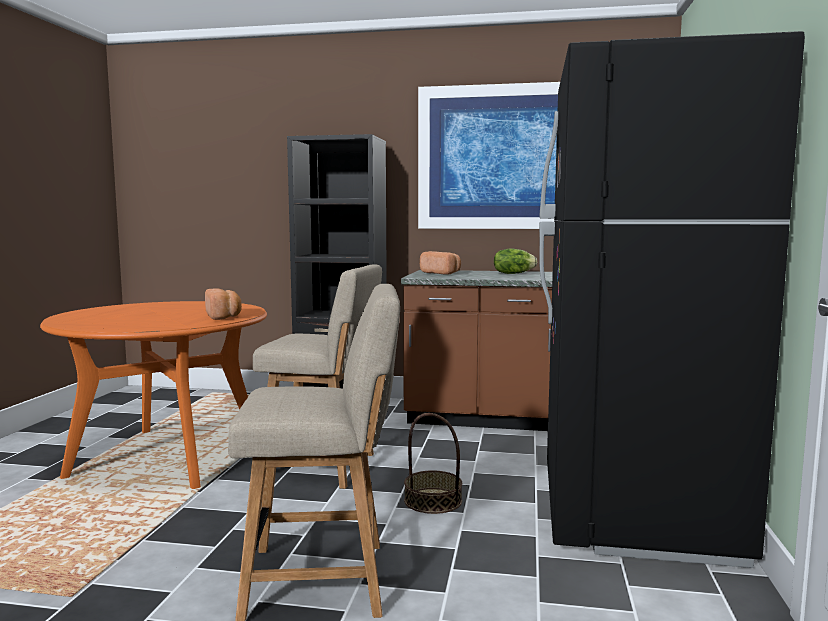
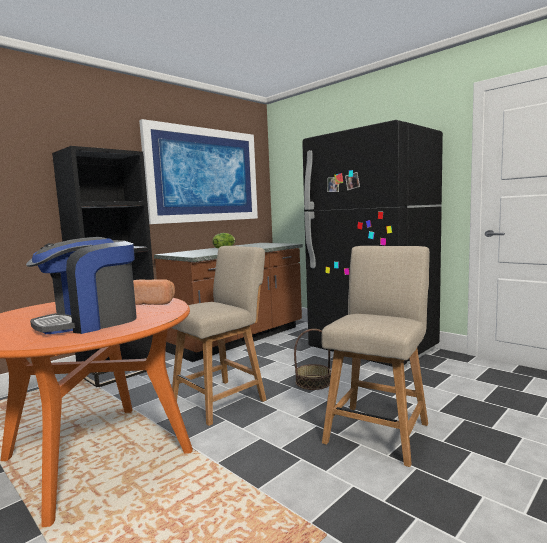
camera: 55 degrees left, 0 degrees up
bread [420,251,461,275] -> none
none -> coffee machine [26,237,136,334]

